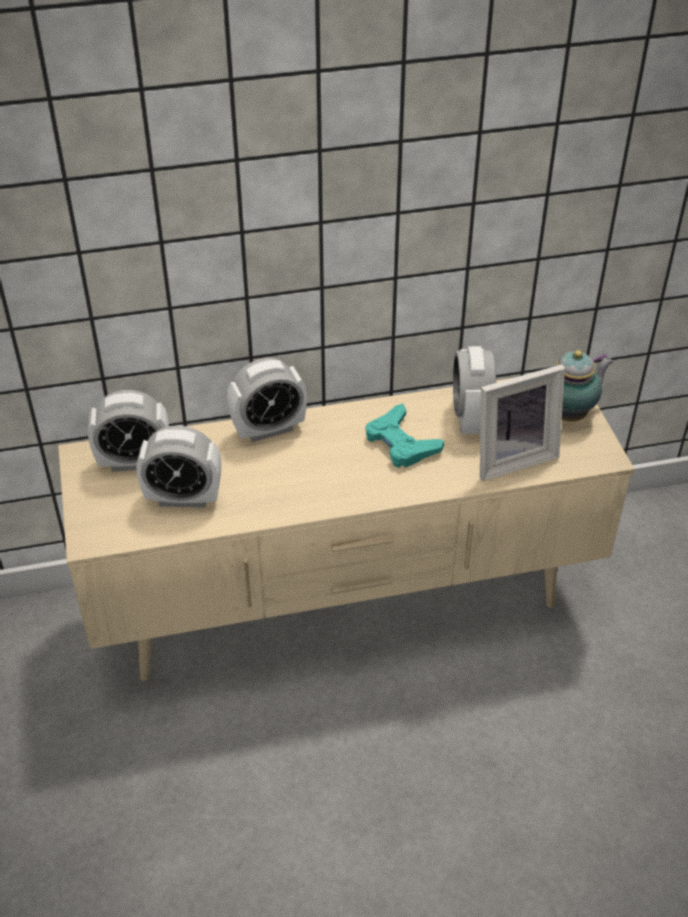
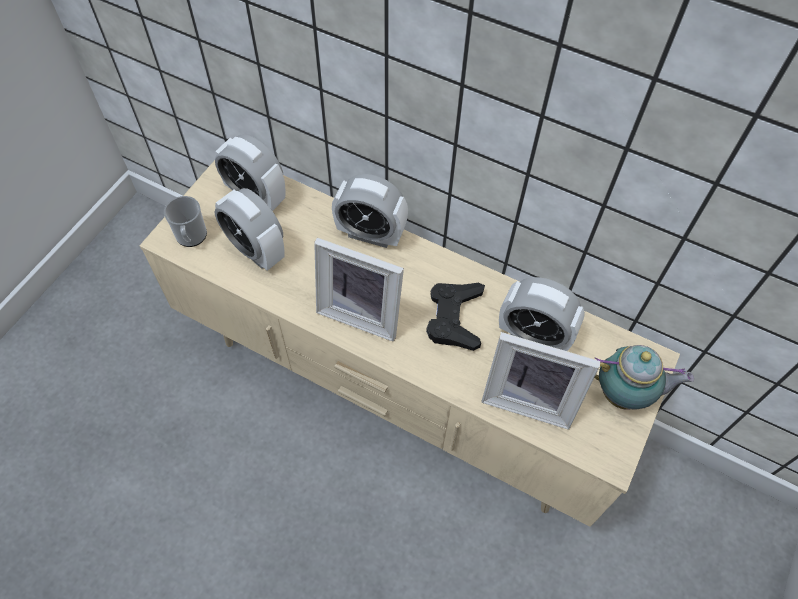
camera: 40 degrees right, 15 degrees up
turquoise game controller [366,404,444,468] -> black game controller [426,283,485,351]
alarm clock [453,346,496,434] -> alarm clock turned 105 degrees counterclockwise [499,277,585,351]
none -> mug [164,196,207,247]
none -> picture frame [314,238,404,341]

